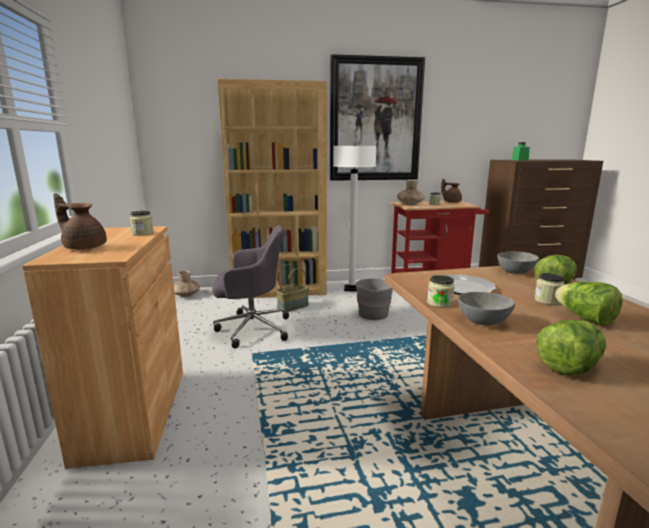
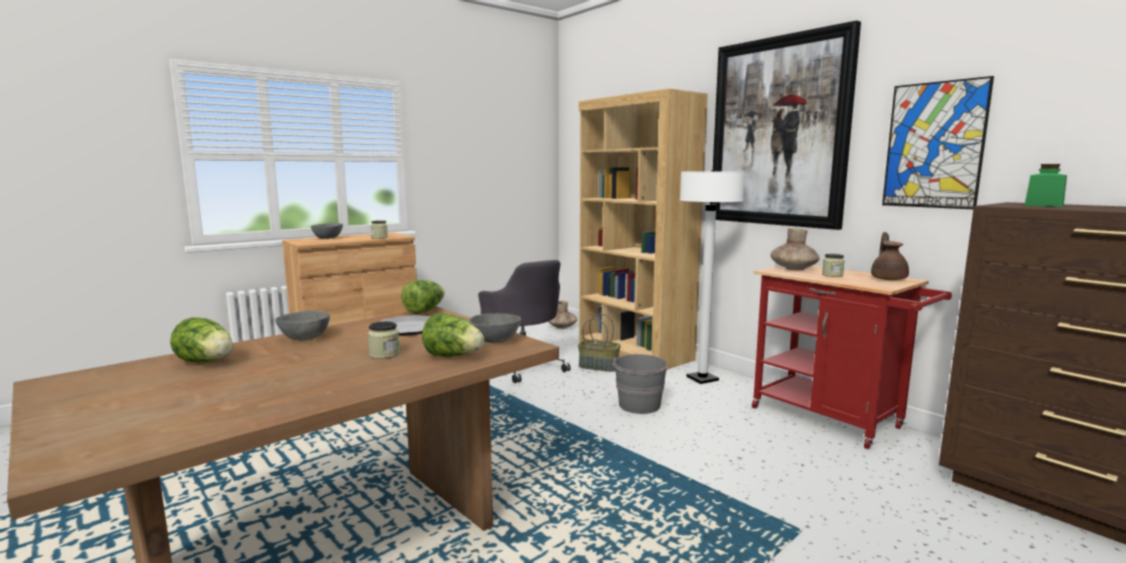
camera: 60 degrees right, 5 degrees down
brown teapot [53,193,107,250] -> grey bowl [311,223,343,239]
jar [427,275,455,308] -> none
lettuce [555,281,623,326] -> lettuce moved to [401,280,445,314]
none -> picture [882,76,994,209]

